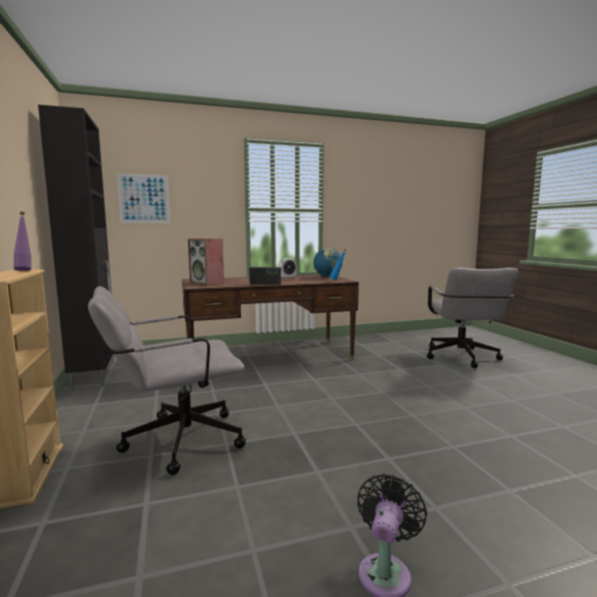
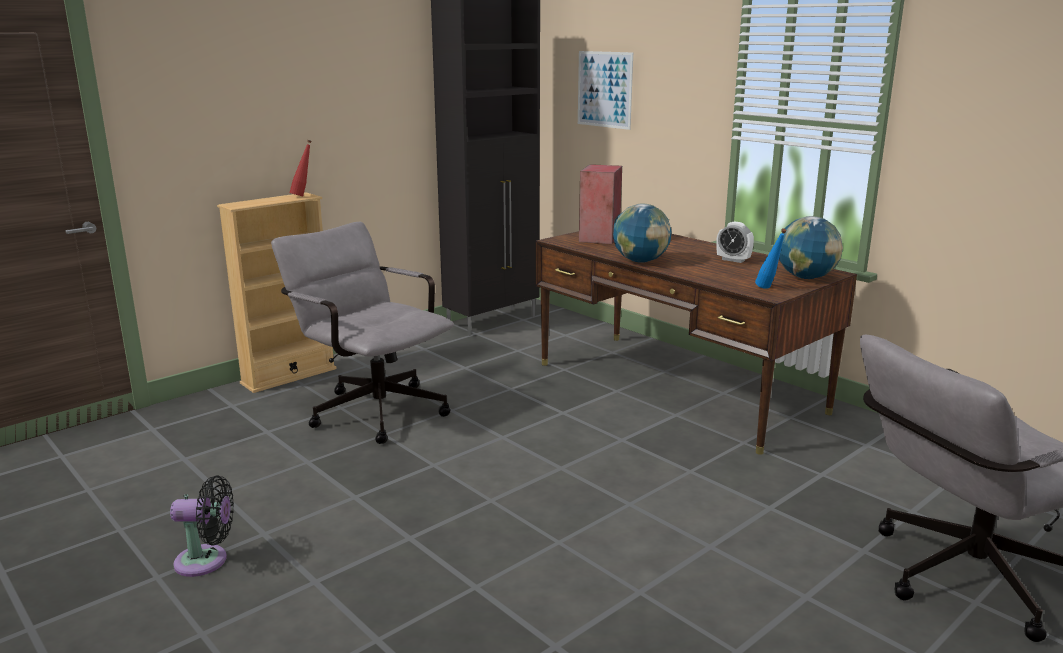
camera: 65 degrees right, 10 degrees up
purple bottle [14,212,31,271] -> red bottle [290,140,311,196]
radio [249,267,281,285] -> globe [613,204,672,263]

